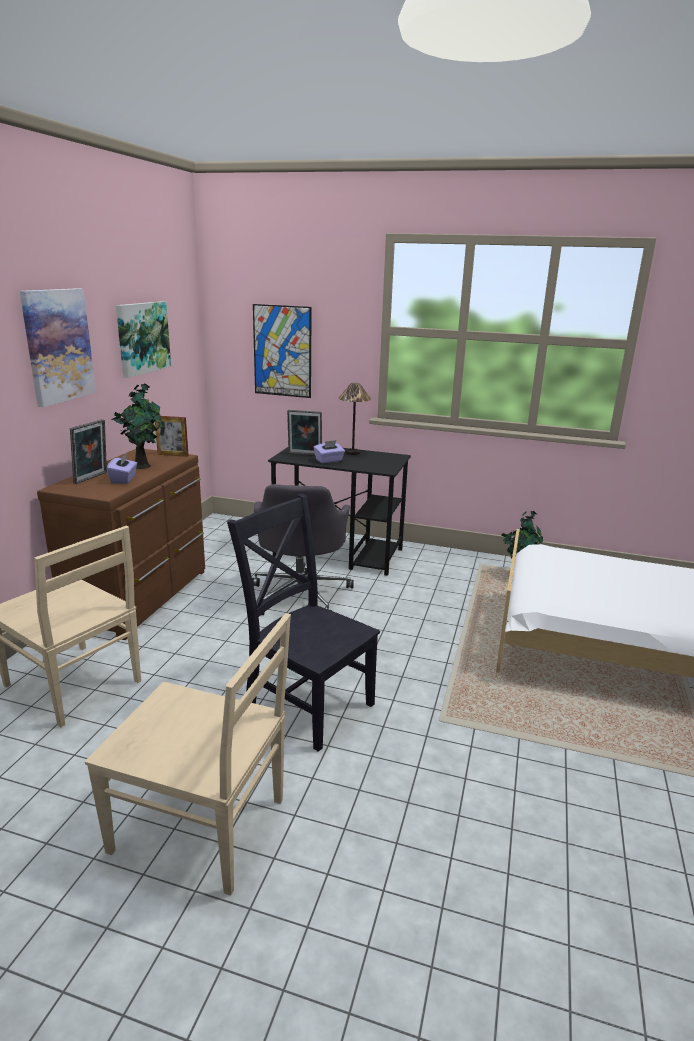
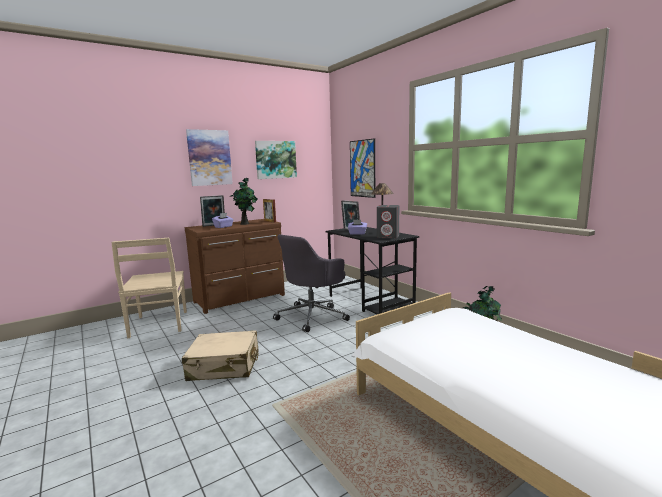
camera: 40 degrees right, 10 degrees down
beige chair [85,613,291,896] -> none
black chair [227,493,380,752] -> beige suitcase [182,330,259,381]
none -> grey speaker [377,205,399,238]

